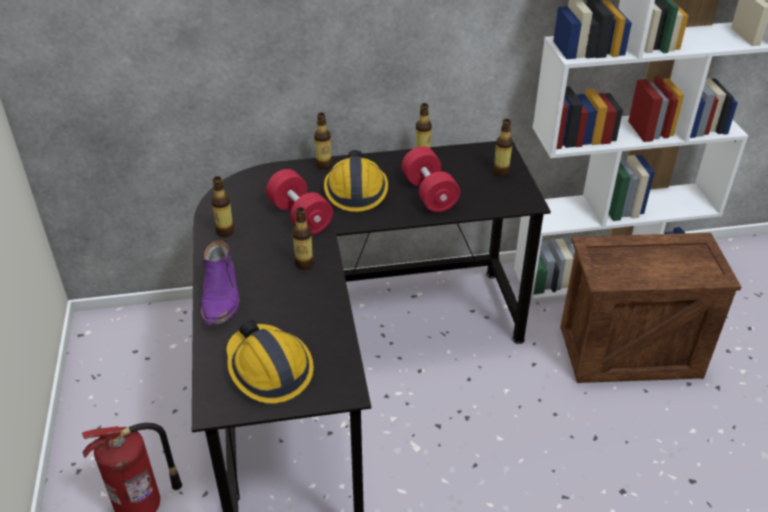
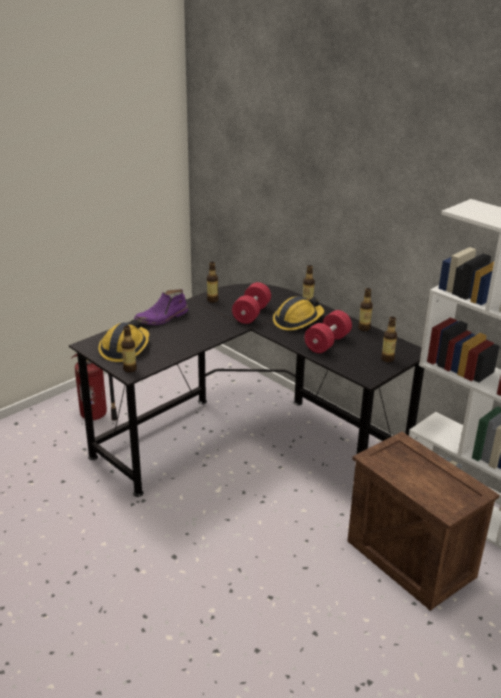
camera: 55 degrees right, 10 degrees down
bottle [292,207,314,270] -> bottle moved to [121,326,137,372]

